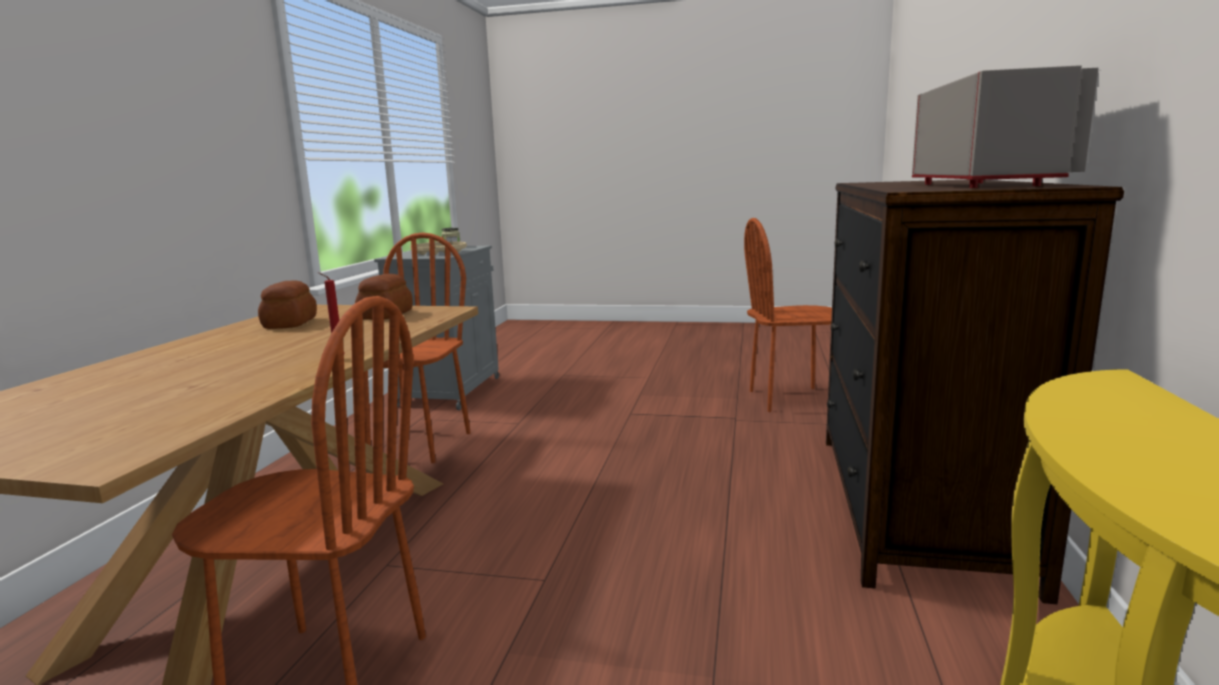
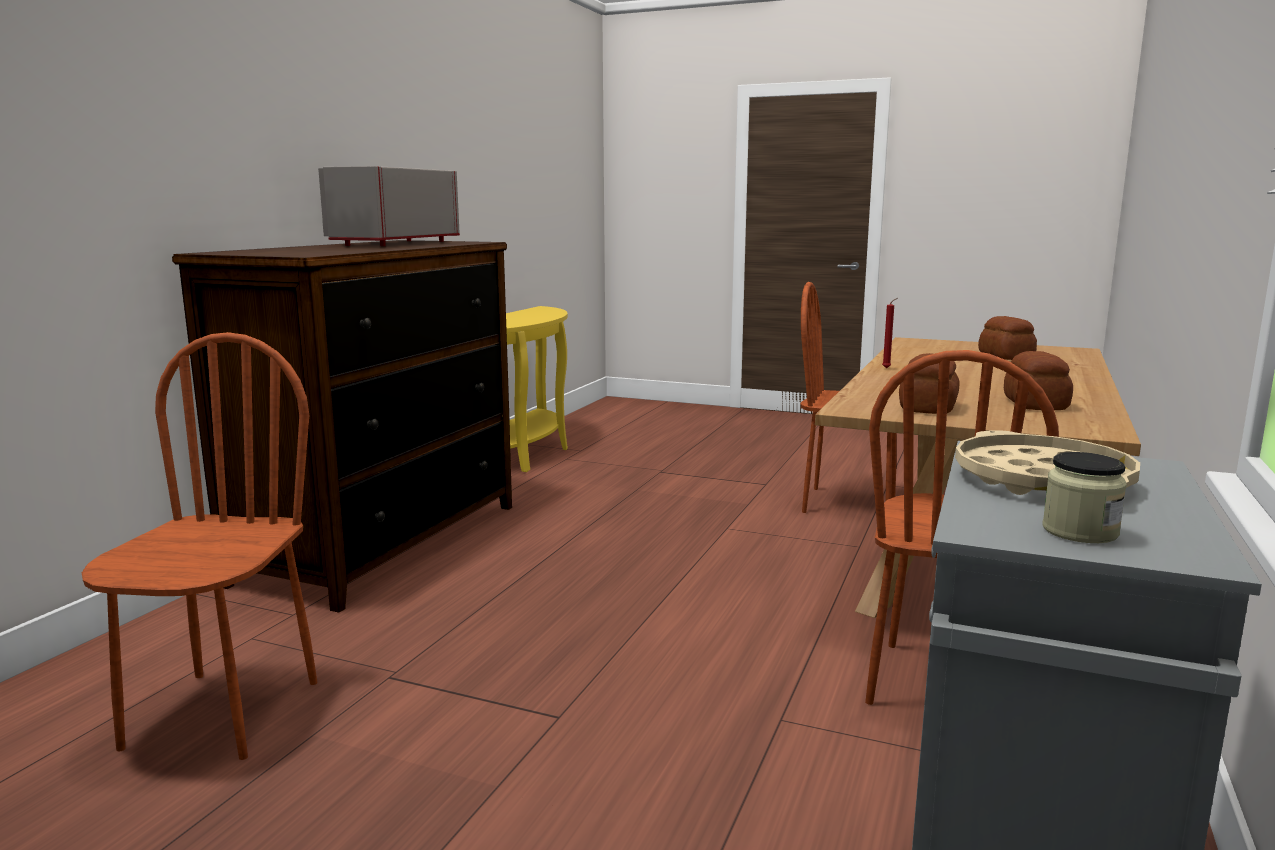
camera: 170 degrees left, 0 degrees up
brown chair [744,218,832,412] -> brown chair turned 90 degrees counterclockwise [82,332,317,760]
none -> bread [978,316,1037,360]

